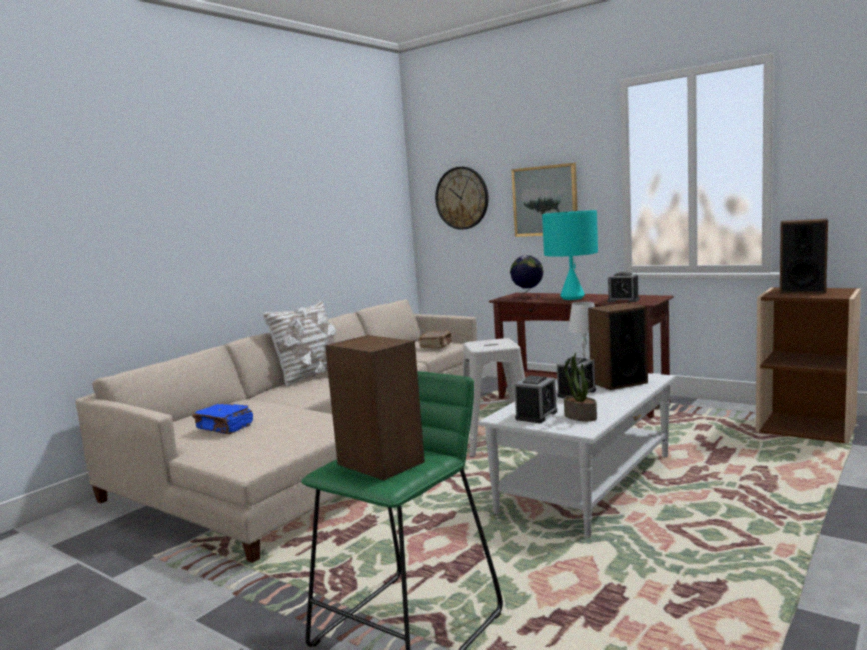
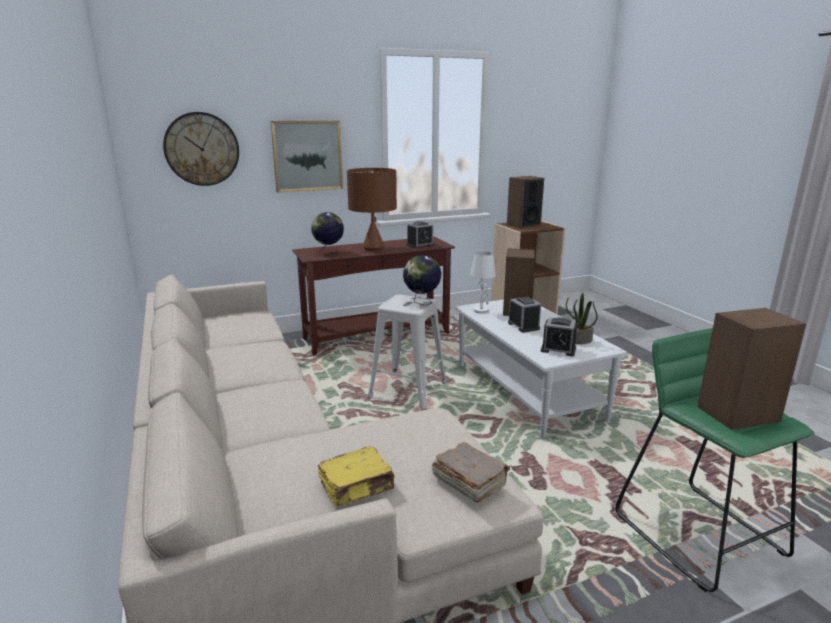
camera: 60 degrees left, 10 degrees up
blue book [192,403,253,434] -> yellow book [318,446,395,505]
white pillow [263,301,338,386] -> none
brown book [419,331,452,349] -> brown book moved to [432,442,510,502]
alarm clock [514,376,557,423] -> alarm clock turned 135 degrees clockwise [541,317,577,356]
turquoise table lamp [542,210,598,300] -> brown table lamp [347,168,397,251]
none -> globe [403,255,441,305]

